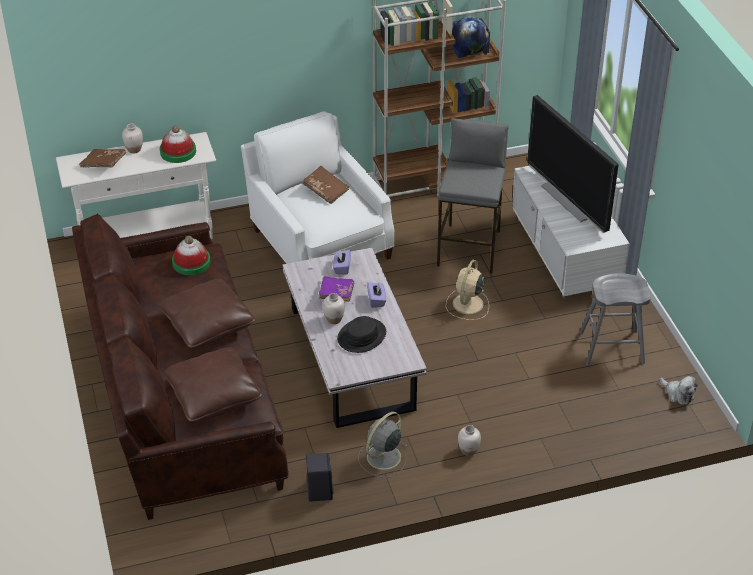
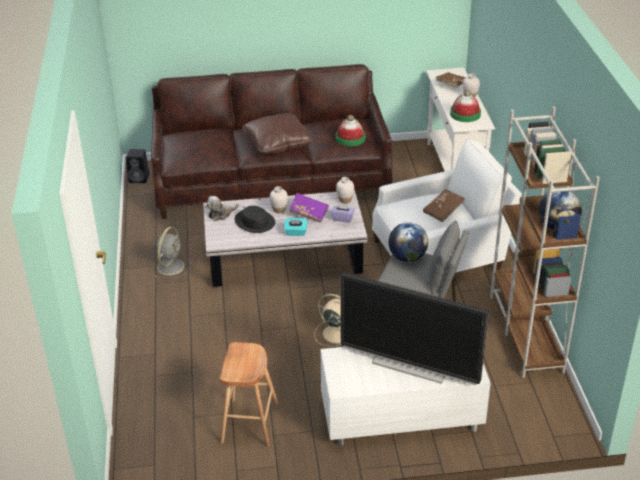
camera: 100 degrees right, 5 degrees down
brown pillow [164,347,262,422] -> none
black speaker [306,453,333,502] -> black speaker moved to [126,149,149,183]
grey fan [358,412,409,478] -> grey fan turned 60 degrees clockwise [153,227,191,279]
purple tissue box [367,282,386,308] -> turquoise tissue box [284,218,307,236]
white vase [458,425,481,456] -> white vase moved to [336,177,354,204]
television [527,95,619,233] -> television turned 135 degrees counterclockwise [340,272,489,385]
grey stool [579,273,651,366] -> brown stool [220,342,279,447]
plush toy [660,376,698,405] -> plush toy moved to [206,196,239,221]
none -> globe [389,222,428,262]

